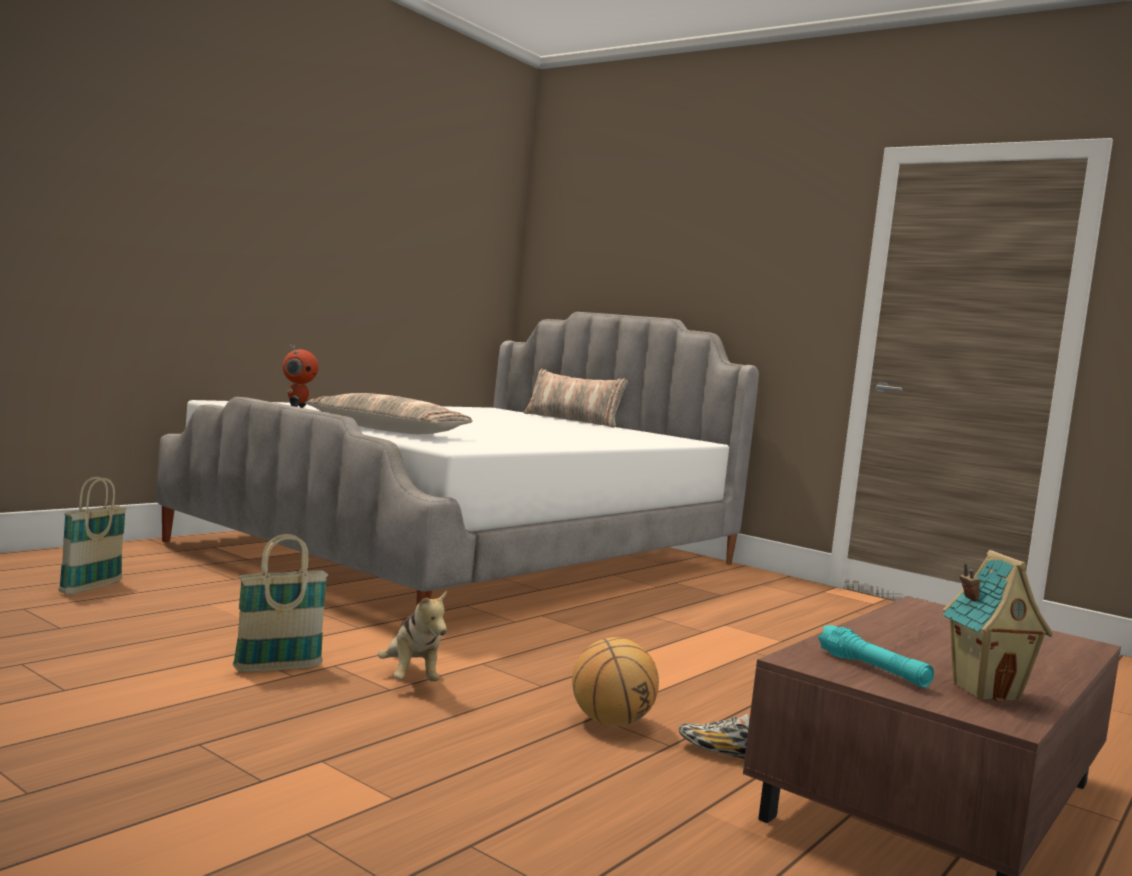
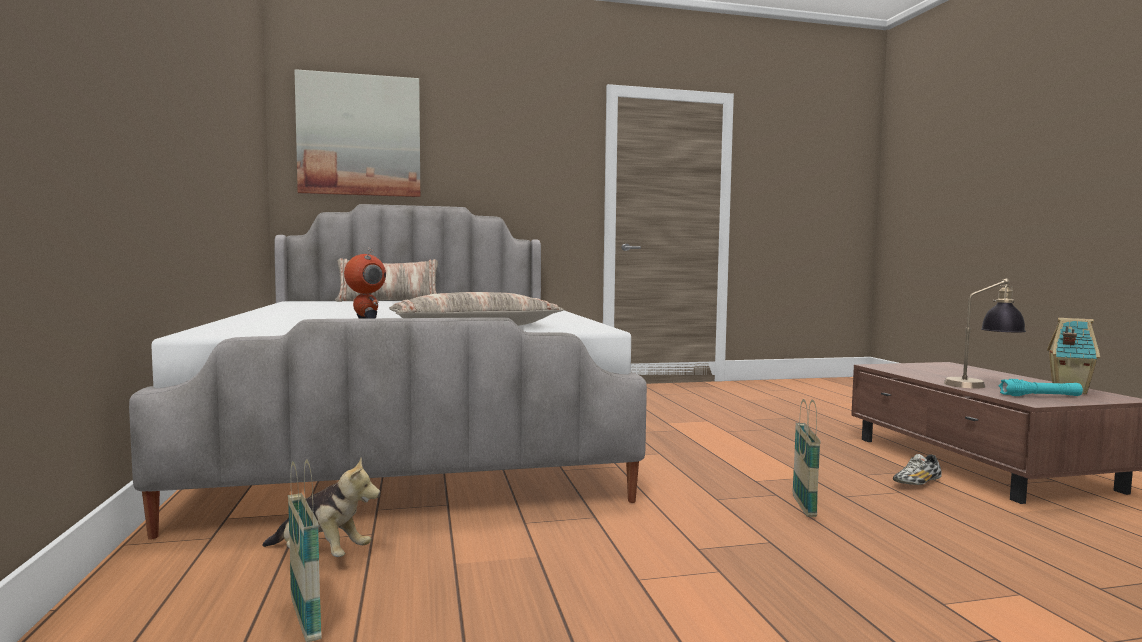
camera: 50 degrees left, 0 degrees up
basket [233,534,328,672] -> basket moved to [792,399,821,517]
plush toy [378,590,447,681] -> plush toy moved to [262,458,380,557]
basketball [572,637,659,727] -> none
none -> picture [294,69,420,197]
none -> table lamp [944,279,1026,389]

